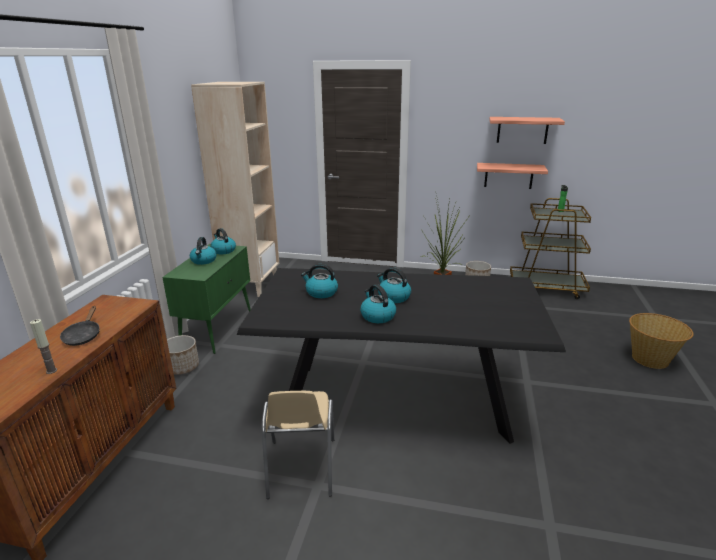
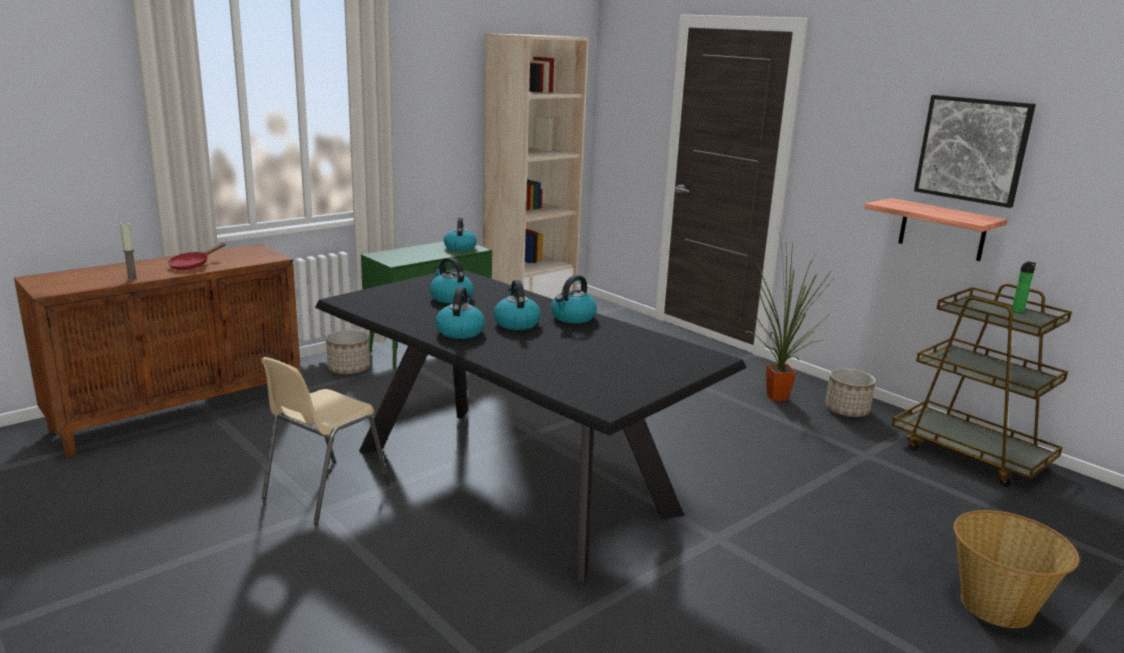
camera: 35 degrees right, 5 degrees down
black frying pan [60,306,99,346] -> red frying pan [168,243,226,270]
kettle [190,237,217,265] -> kettle moved to [551,275,597,323]
shelf [489,117,565,144] -> picture [914,95,1036,208]

